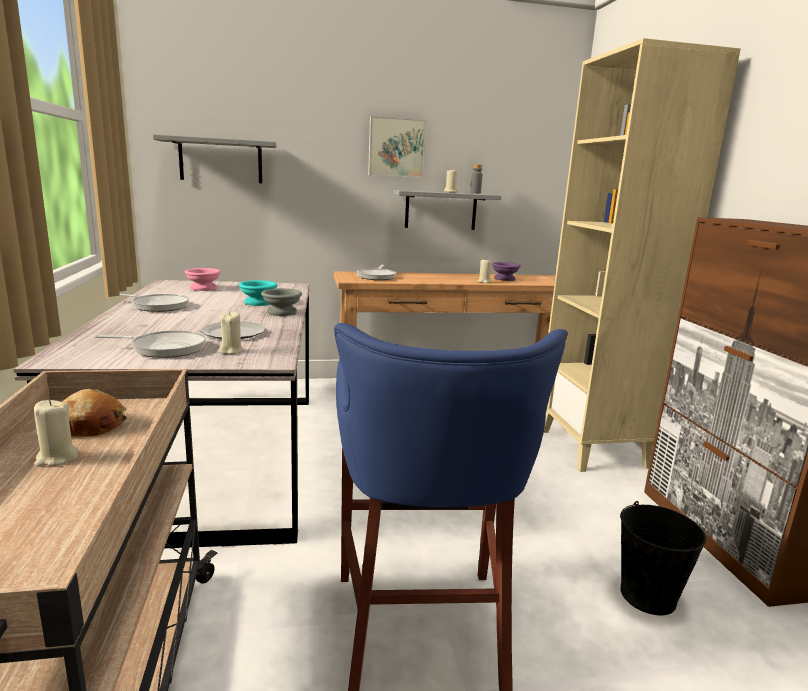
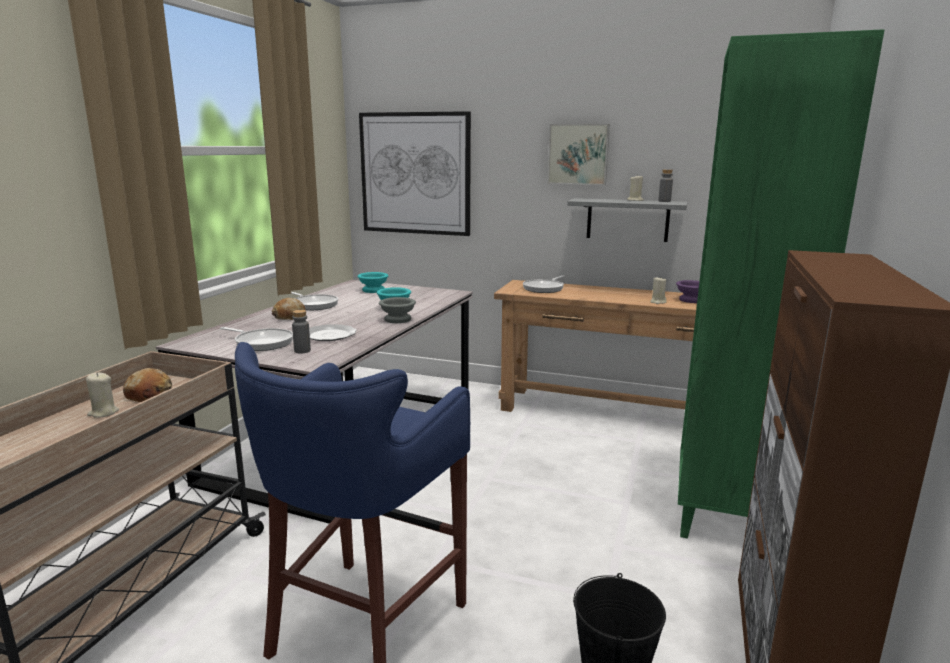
camera: 30 degrees right, 0 degrees up
grey shelf [153,134,276,183] -> picture [359,111,471,236]
pink bowl [184,268,221,291] -> turquoise bowl [358,272,388,293]
beige candle [219,311,244,354] -> grey bottle [292,310,311,354]
beige bookcase [544,38,741,472] -> green bookcase [678,29,885,539]
none -> bread [272,298,305,320]

